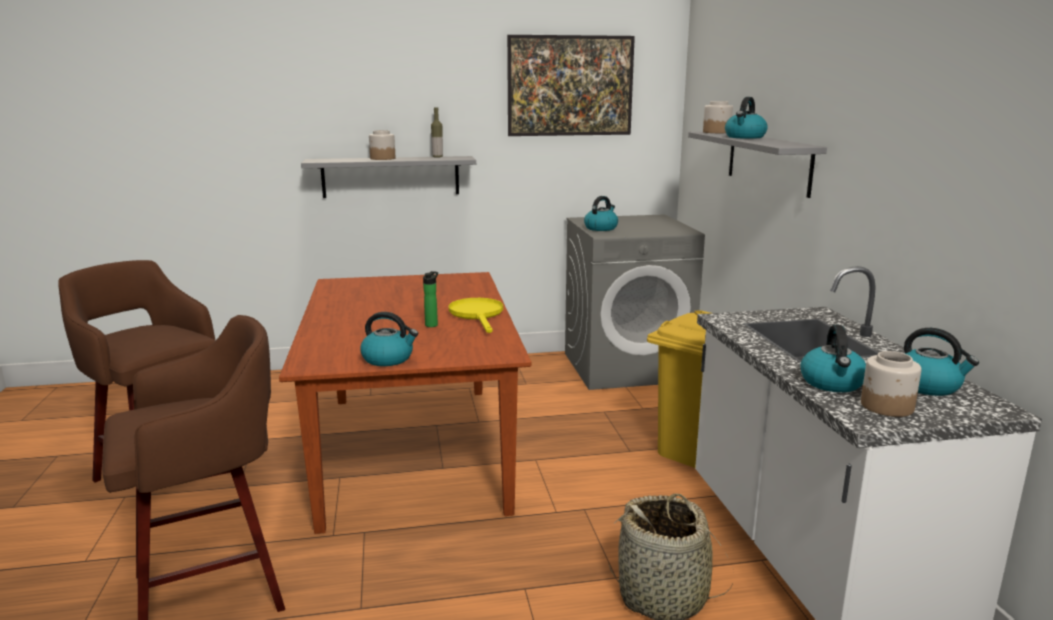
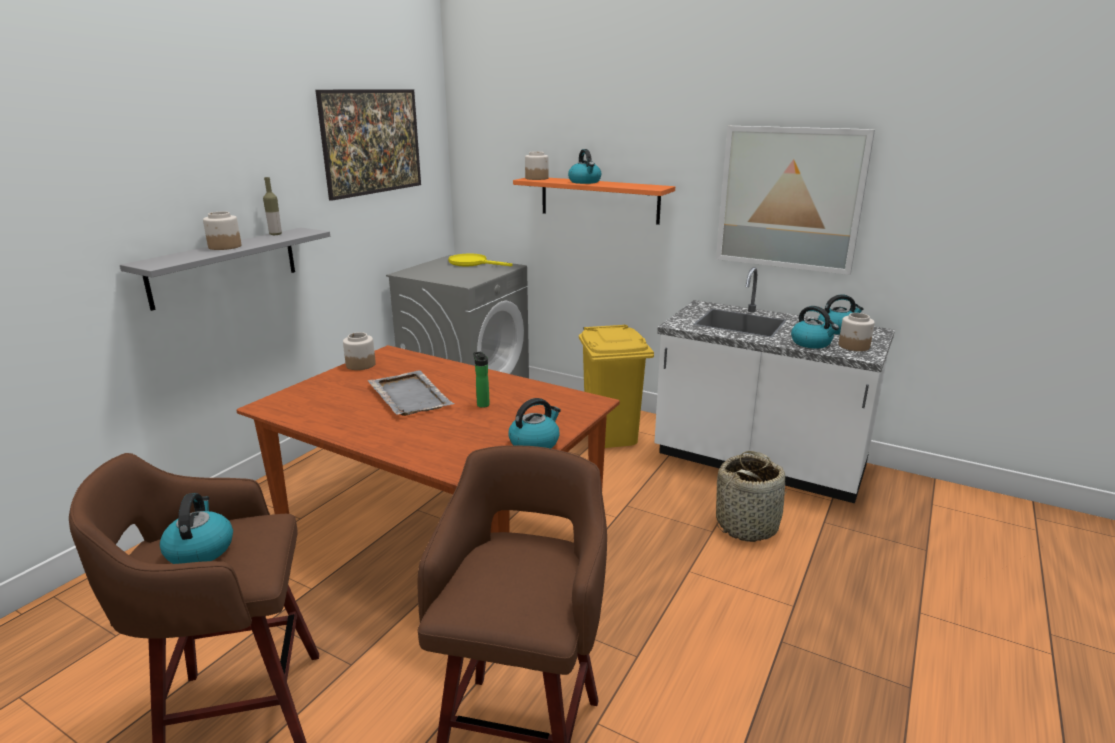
camera: 50 degrees left, 5 degrees up
yellow frying pan [449,298,503,333] -> yellow frying pan moved to [448,254,512,266]
kettle [584,196,618,231] -> kettle moved to [160,493,233,564]
grey shelf [688,132,827,198] -> orange shelf [513,178,675,225]
none -> jar [343,332,376,370]
none -> grey tray [368,371,455,416]
none -> picture [716,126,875,275]

